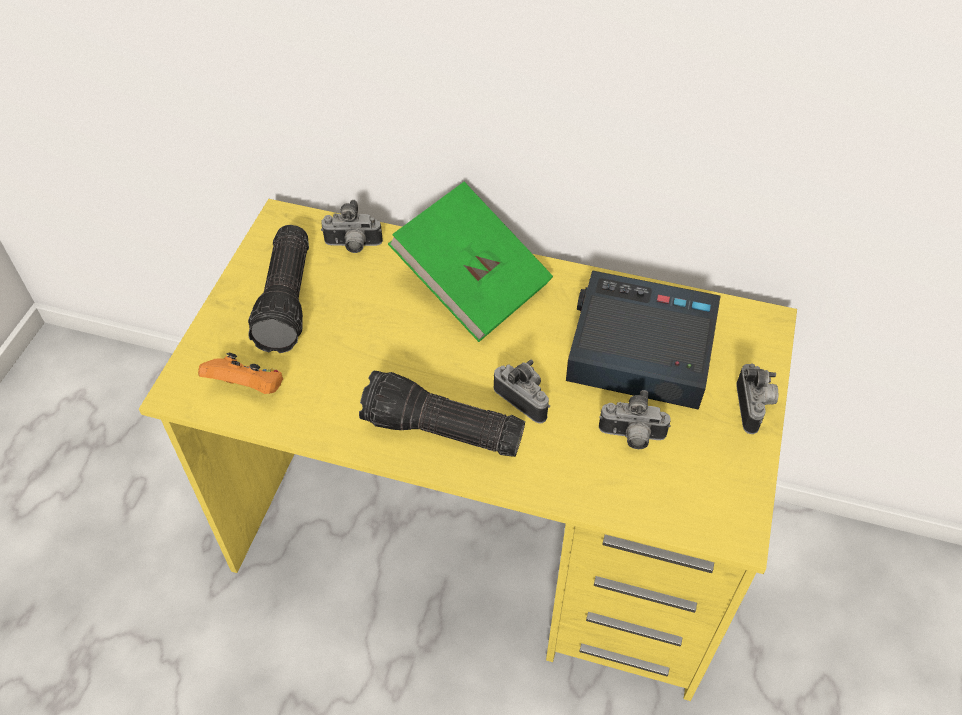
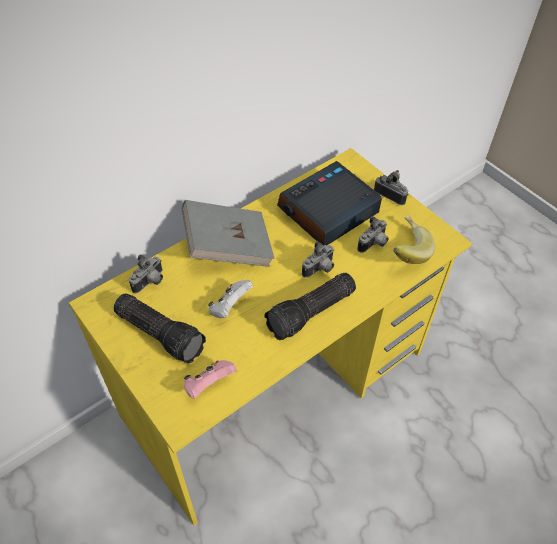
camera: 55 degrees left, 0 degrees up
orange game controller [198,353,283,394] -> pink game controller [184,360,237,399]
green book [388,182,553,342] -> grey book [182,200,274,267]
camera [493,360,551,423] -> camera turned 150 degrees clockwise [302,241,334,278]
none -> white game controller [208,280,253,318]
none -> banana [393,216,435,264]

